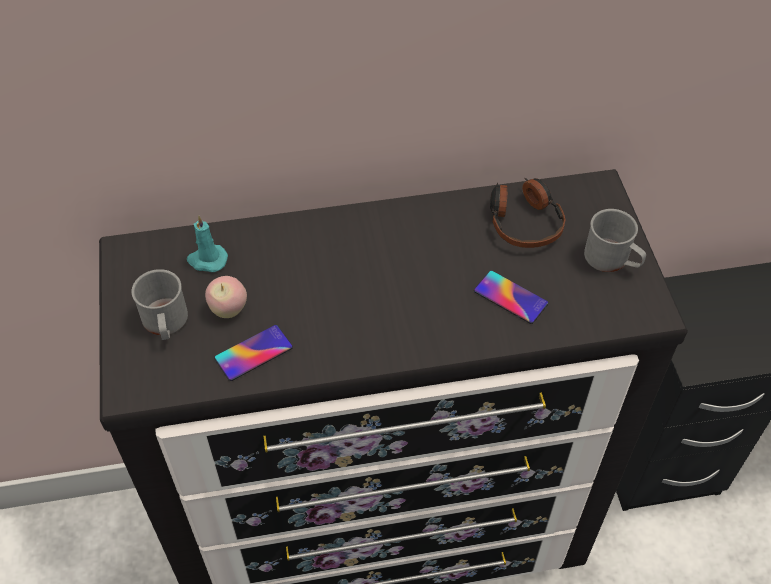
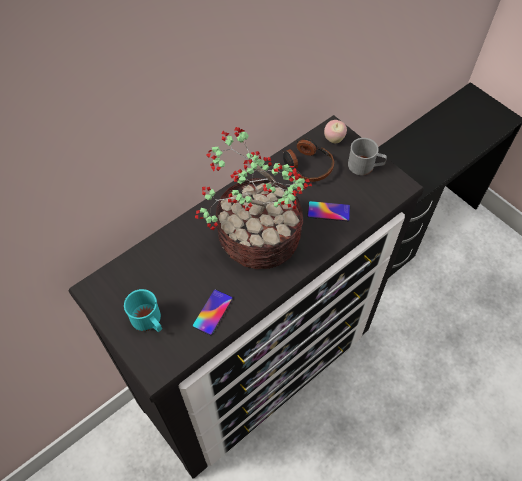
camera: 30 degrees left, 5 degrees up
grey mug [132,269,188,340] -> turquoise mug [124,289,162,332]
turquoise candle [187,215,228,272] -> none
apple [205,276,247,318] -> apple moved to [324,120,347,144]
none -> potted plant [195,127,312,269]

